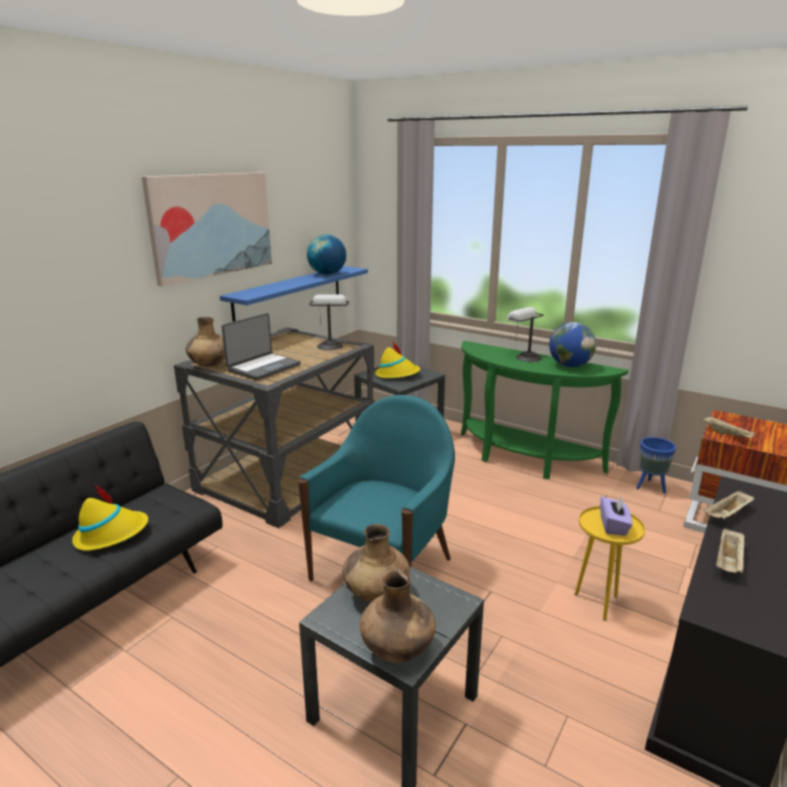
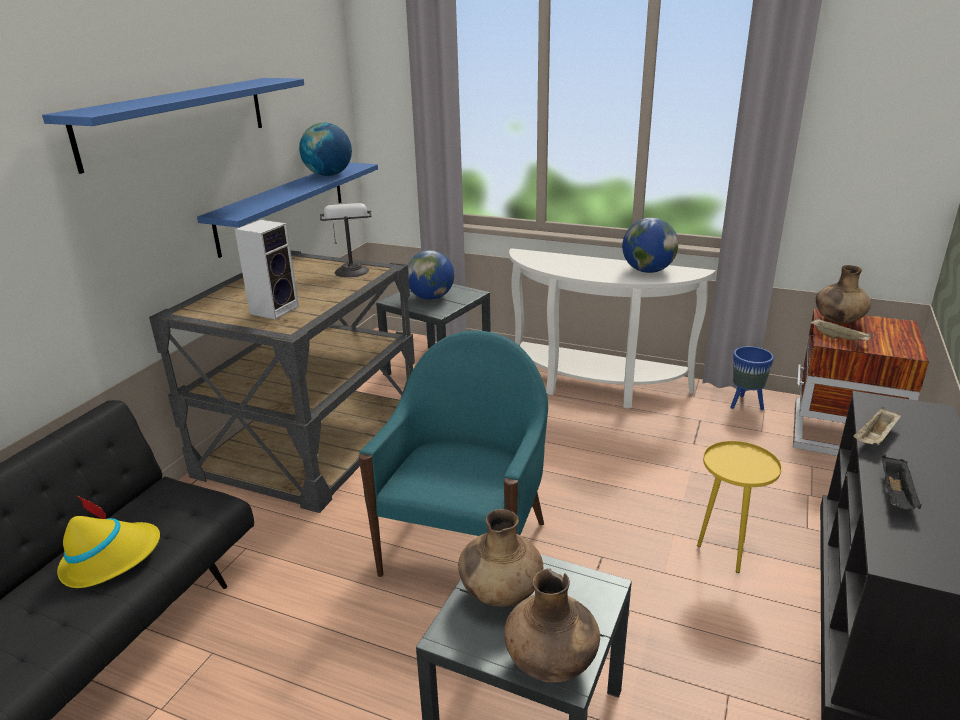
camera: 10 degrees left, 5 degrees up
picture [142,172,272,286] -> blue shelf [42,78,304,174]
brown vase [186,317,225,367] -> brown vase moved to [816,265,871,323]
laptop [222,313,301,380] -> speaker [235,220,299,320]
yellow hat [375,342,420,378] -> globe [407,250,454,300]
green console table [461,341,628,479] -> white console table [509,248,715,409]
table lamp [506,307,544,362] -> none
purple tissue box [600,496,633,536] -> none
beige tray [716,527,745,573] -> black tray [882,455,922,510]

